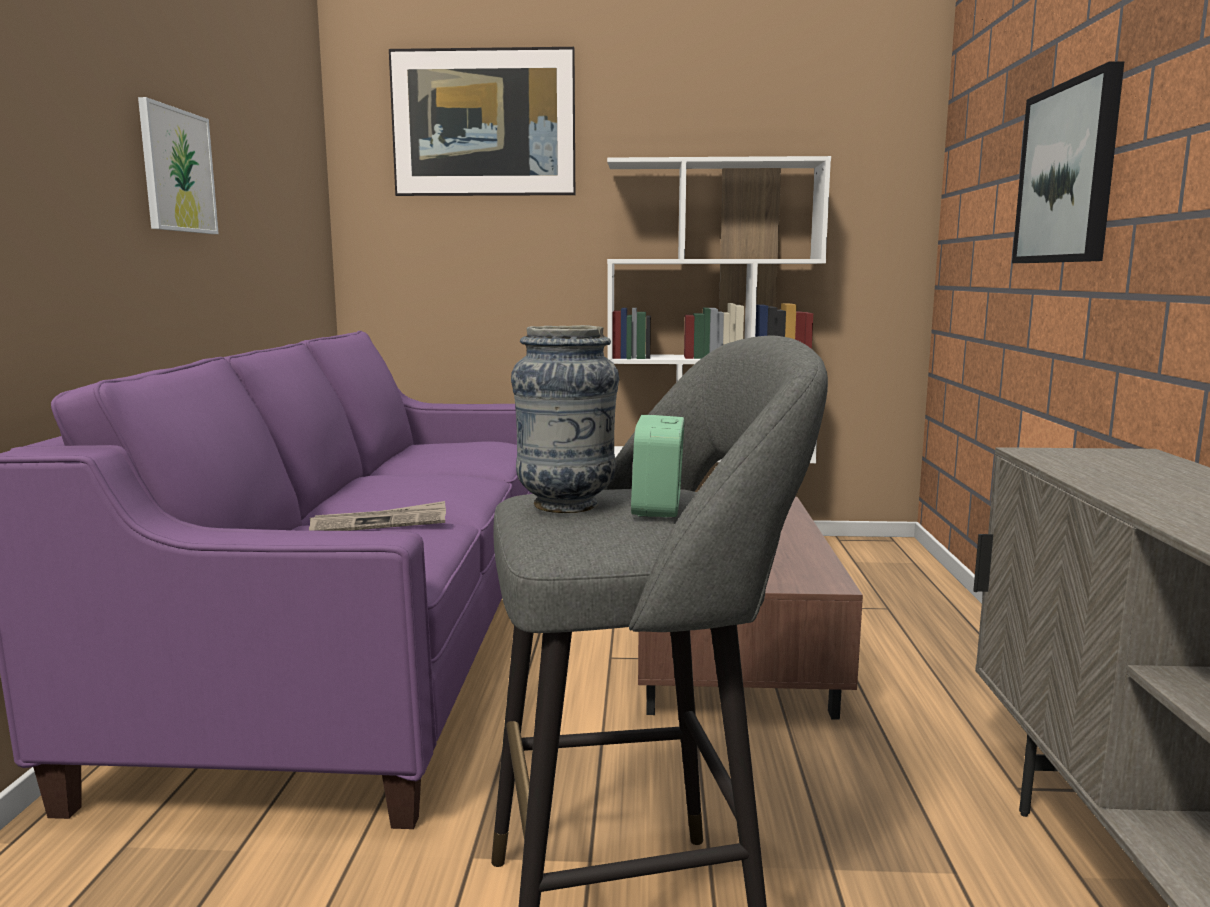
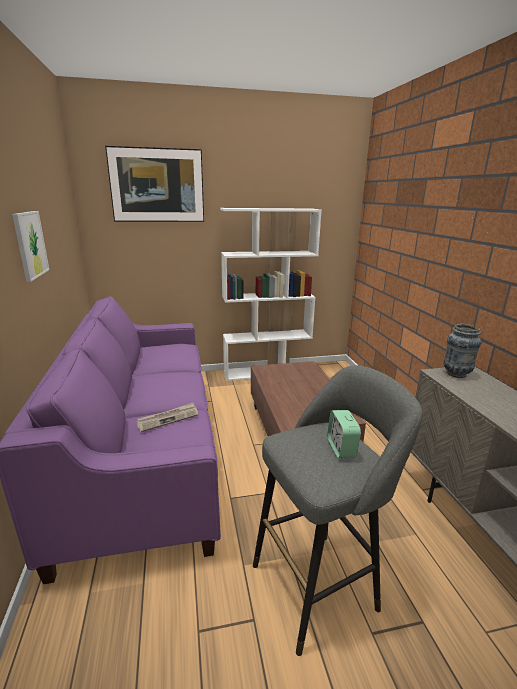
camera: 15 degrees left, 10 degrees up
vase [511,325,619,513] -> vase moved to [443,324,482,378]
picture [1012,61,1124,263] -> none

